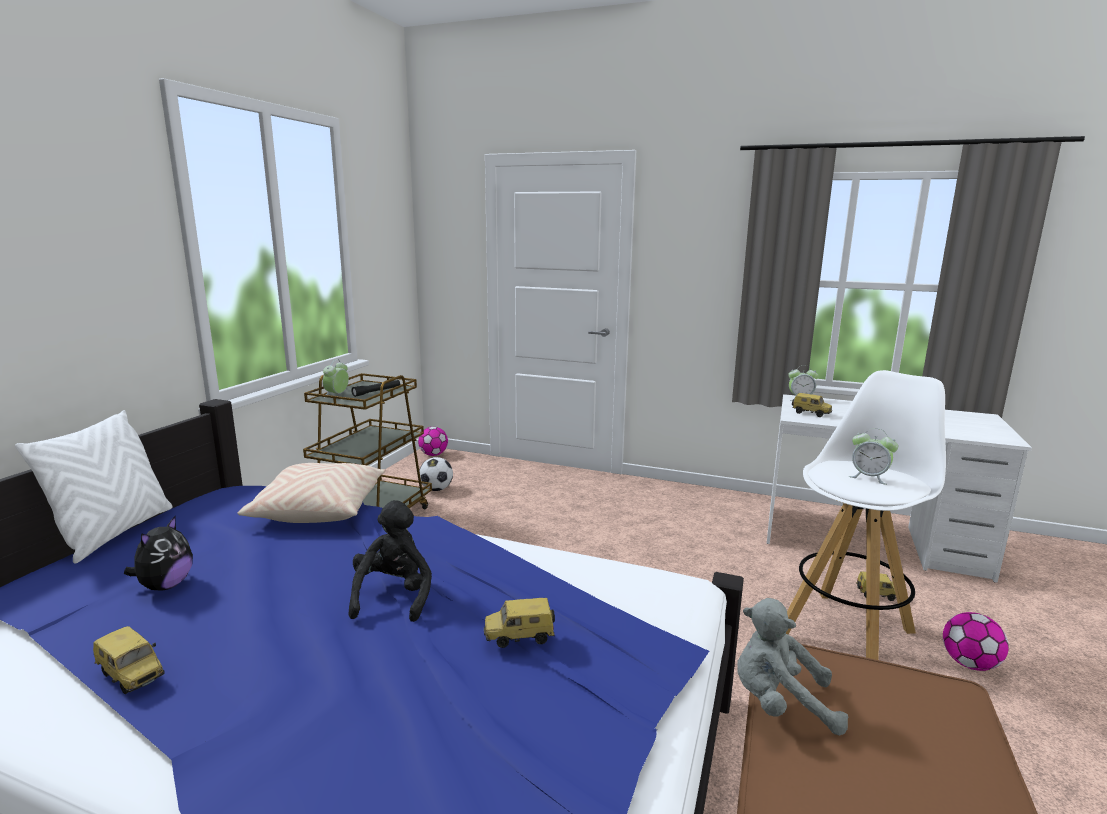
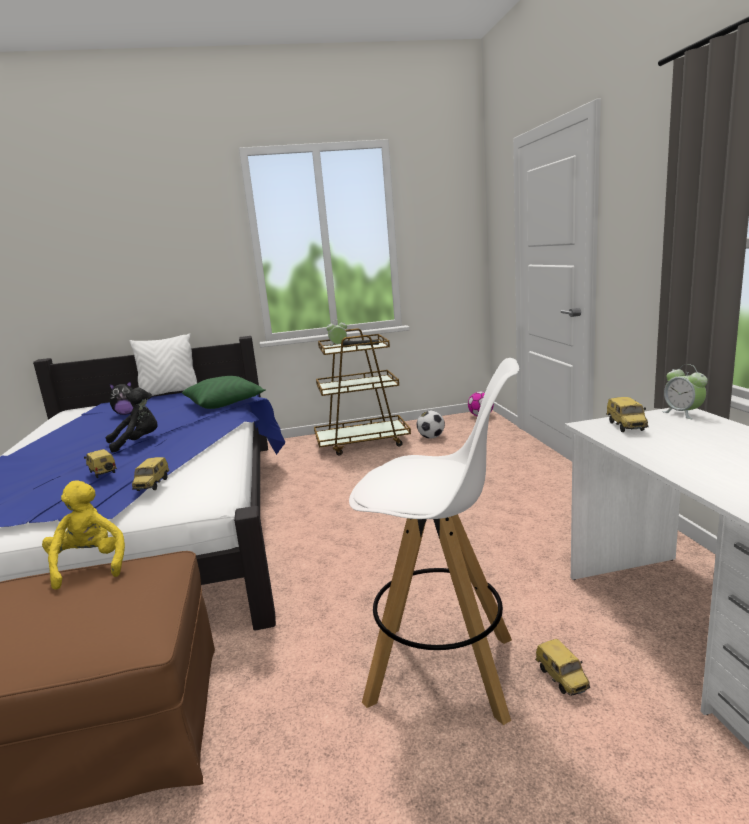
camera: 60 degrees right, 0 degrees up
toy car [93,626,165,694] -> toy car moved to [132,457,170,491]
beige pillow [237,463,386,523] -> green pillow [182,376,266,409]
grey plush toy [737,598,848,736] -> yellow plush toy [42,480,125,590]
alarm clock [849,428,898,485] -> none
football [943,612,1009,671] -> none

